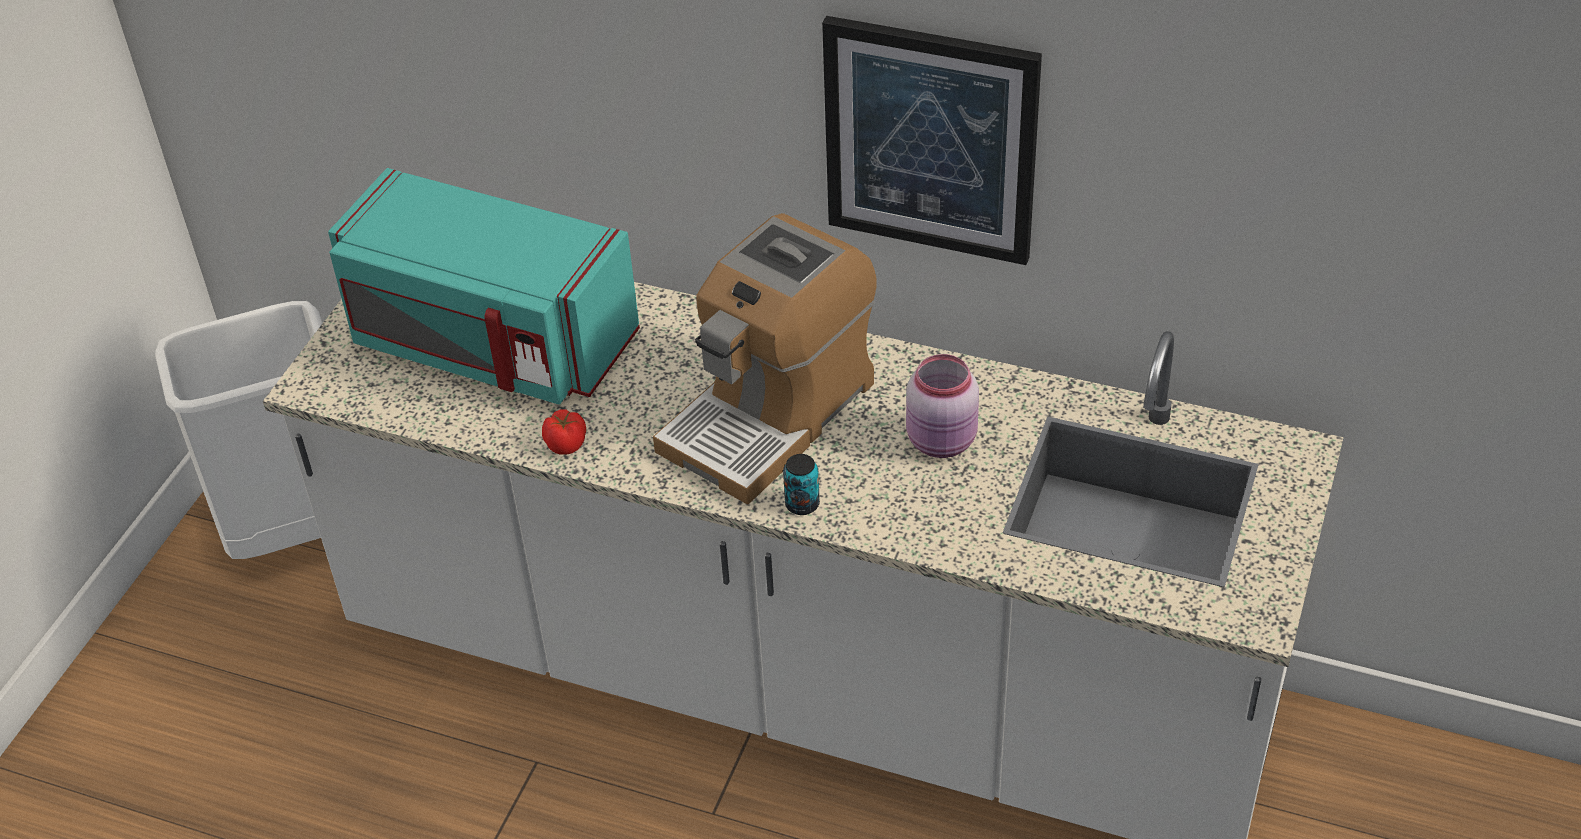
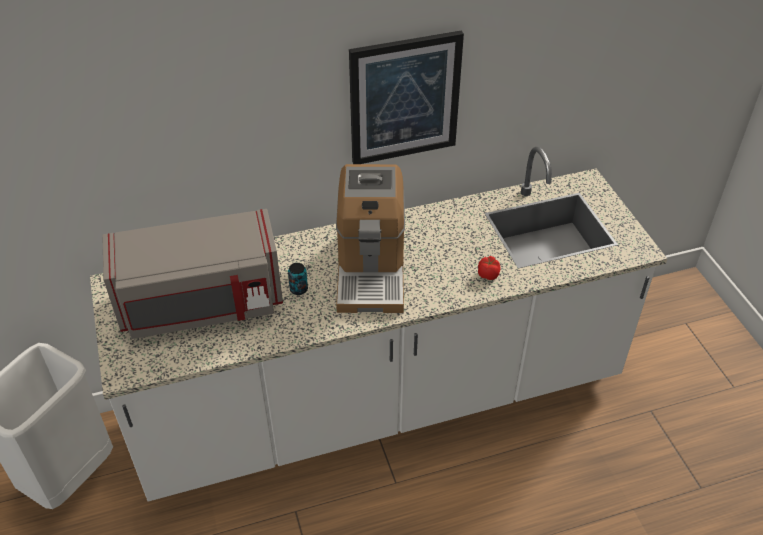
camera: 40 degrees left, 0 degrees up
turquoise microwave [328,168,640,405] -> grey microwave [102,209,283,339]
tomato [542,409,586,455] -> tomato moved to [478,256,500,280]
can [783,454,820,515] -> can moved to [288,263,308,295]
pink jar [906,354,979,458] -> none

